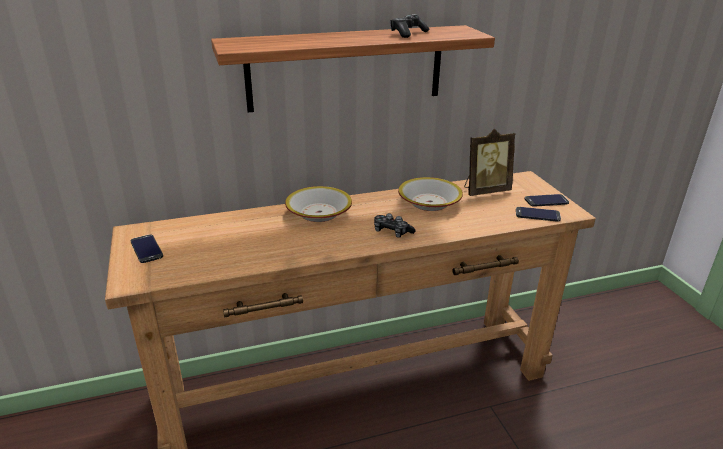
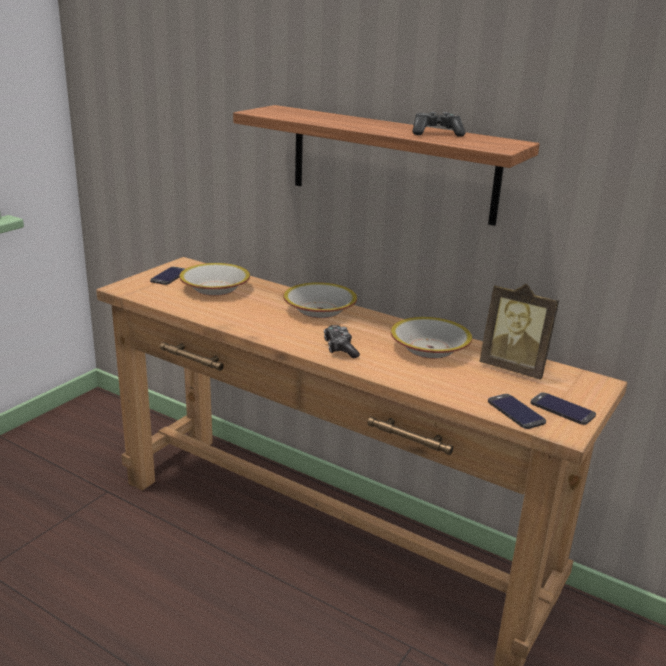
camera: 50 degrees right, 5 degrees down
none -> bowl [179,263,250,296]

